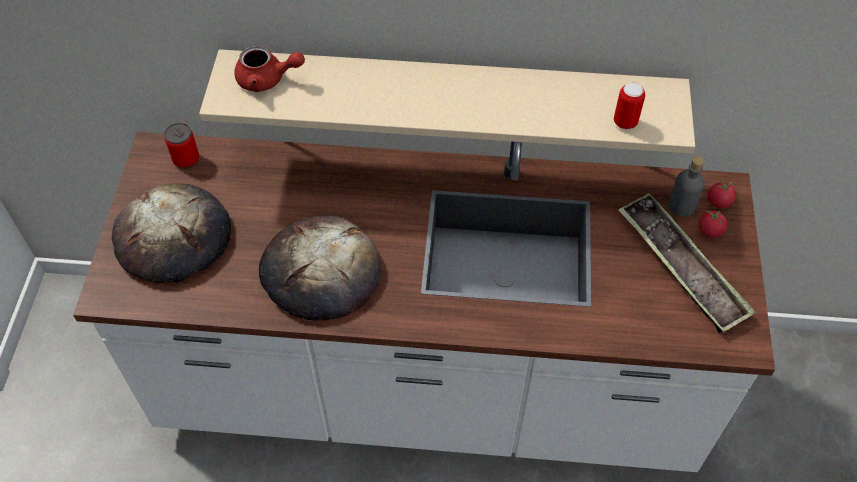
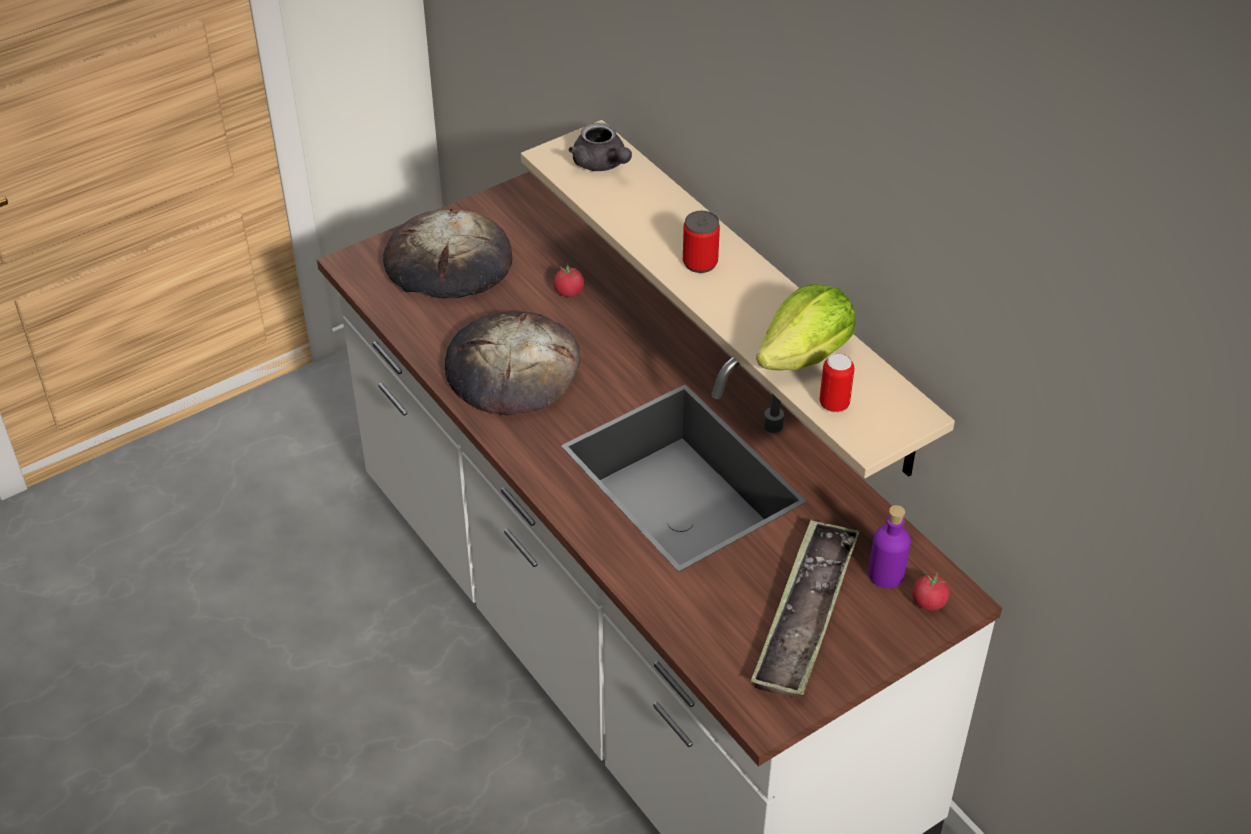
camera: 50 degrees right, 10 degrees down
can [164,123,199,169] -> can moved to [683,211,720,273]
red teapot [234,46,305,92] -> grey teapot [569,123,632,171]
grey bottle [668,156,705,217] -> purple bottle [868,505,911,588]
tomato [698,210,727,238] -> tomato moved to [553,263,584,297]
none -> lettuce [756,284,856,371]

